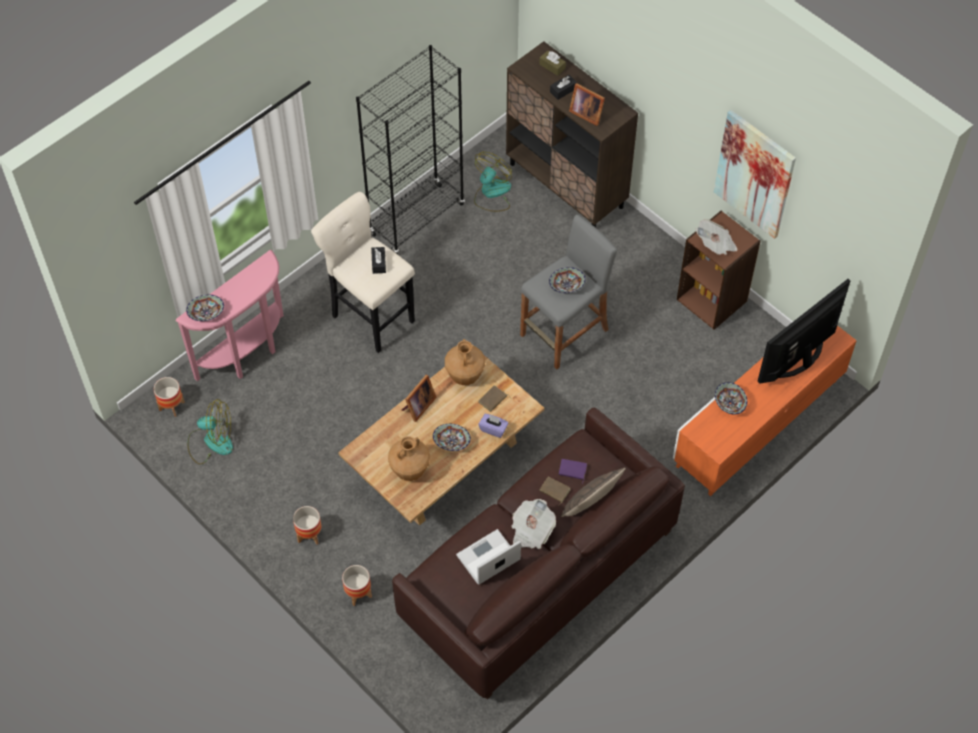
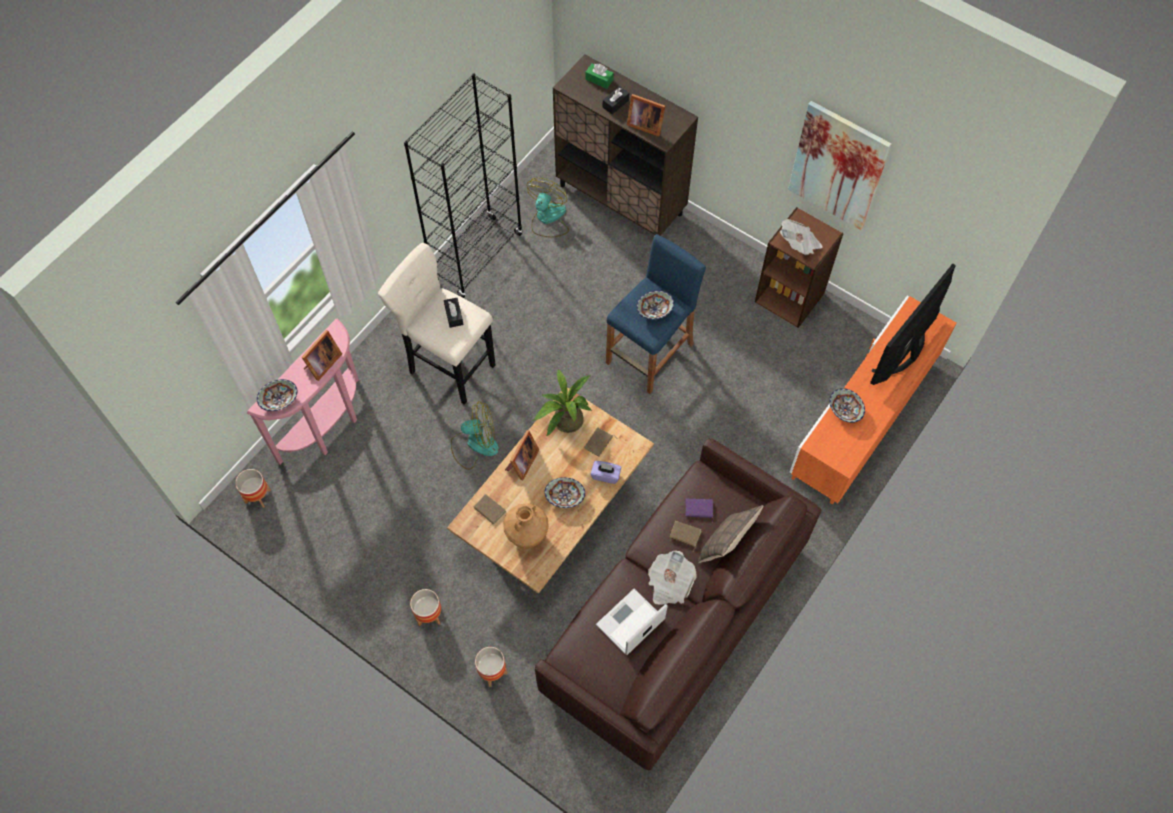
camera: 10 degrees left, 5 degrees up
fan [188,399,233,465] -> fan moved to [451,401,499,470]
brown vase [445,339,485,385] -> potted plant [533,370,592,436]
grey stool [520,214,617,370] -> blue stool [606,234,706,394]
brown tissue box [539,50,566,76] -> green tissue box [585,63,614,89]
none -> picture frame [301,330,342,381]
none -> brown book [474,494,506,527]

